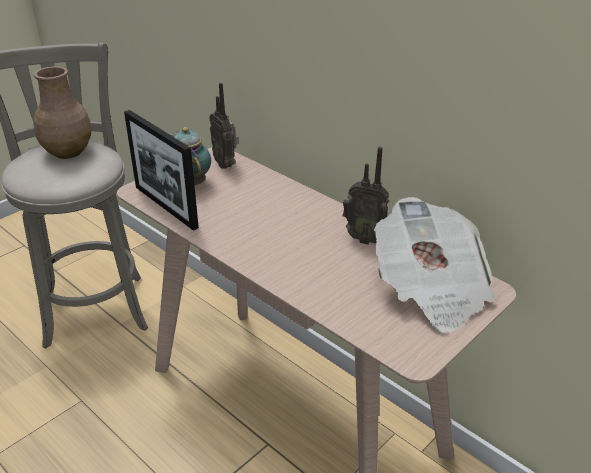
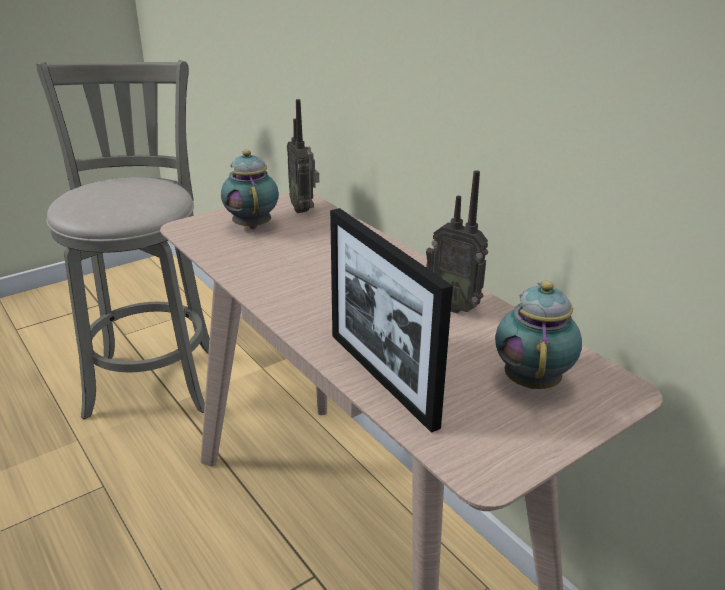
camera: 10 degrees right, 5 degrees down
brown vase [33,66,92,159] -> none
picture frame [124,110,199,231] -> picture frame moved to [330,208,453,433]
newspaper [374,197,496,334] -> teapot [495,281,582,389]

